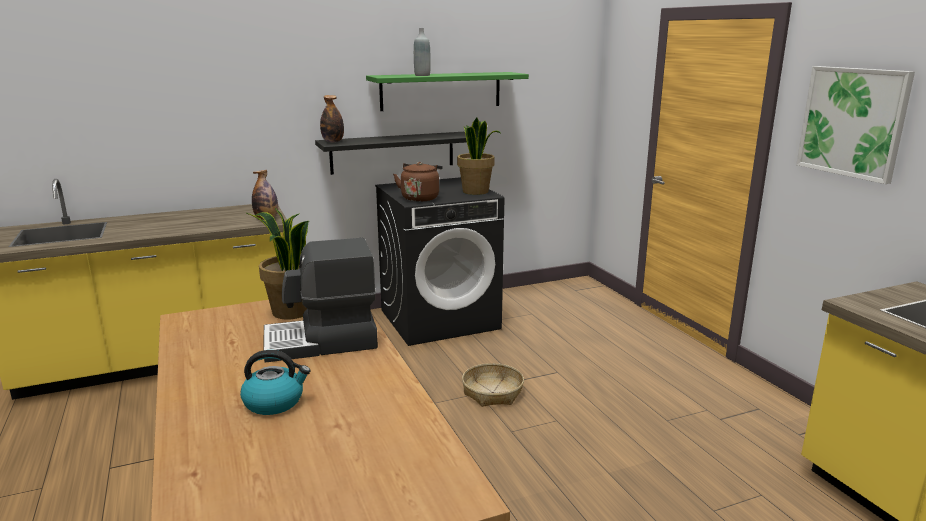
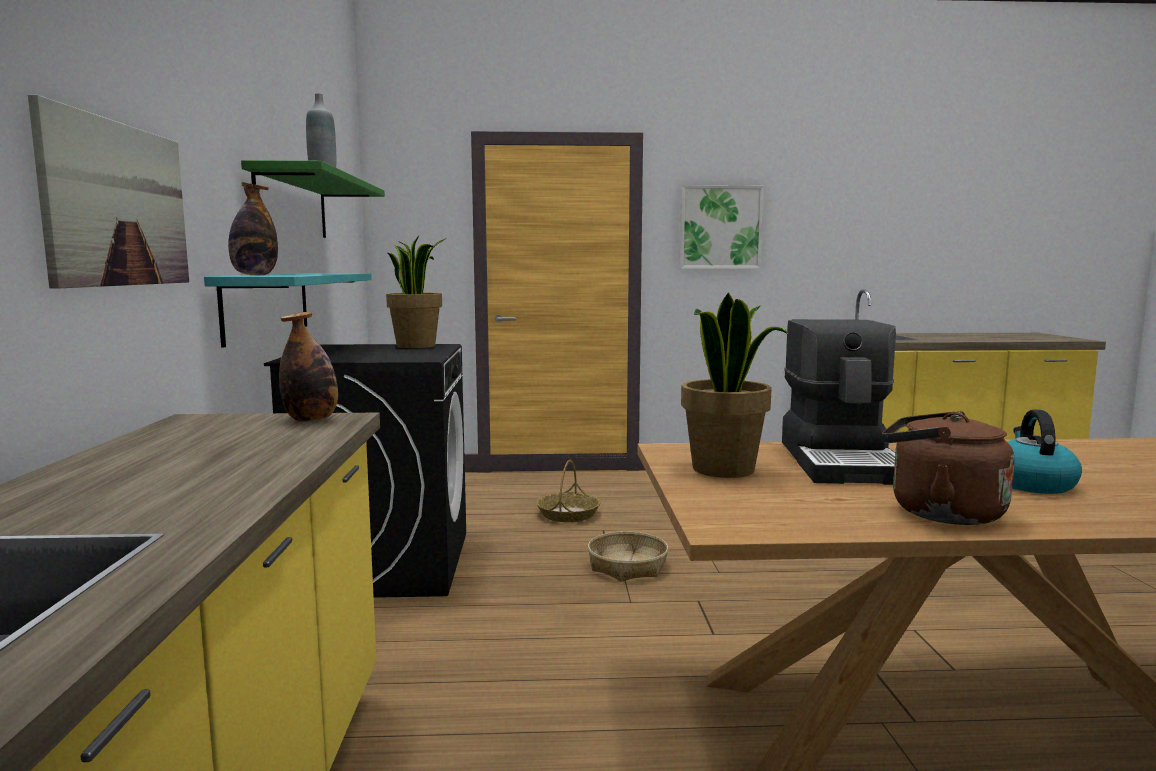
camera: 70 degrees left, 10 degrees down
black shelf [315,132,467,175] -> turquoise shelf [204,273,372,348]
brown kettle [393,162,443,202] -> brown kettle moved to [882,411,1015,525]
none -> picture [28,95,189,289]
none -> basket [536,460,601,522]

